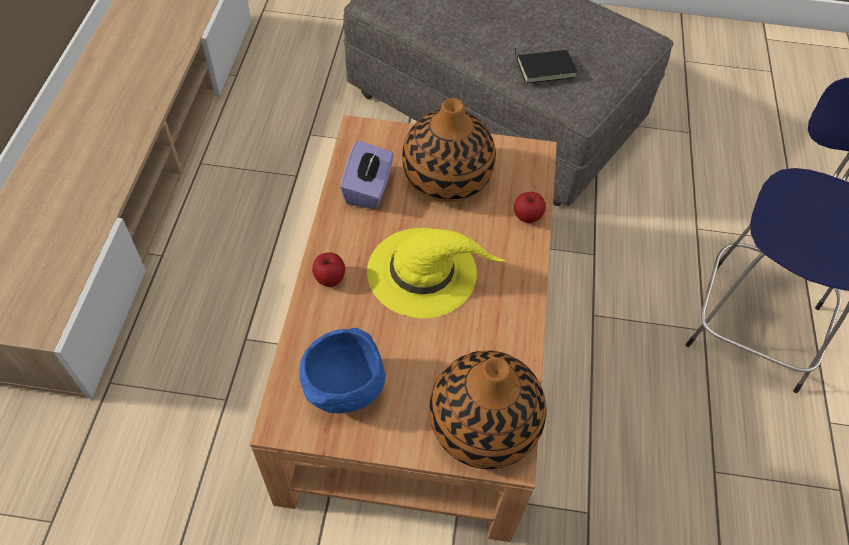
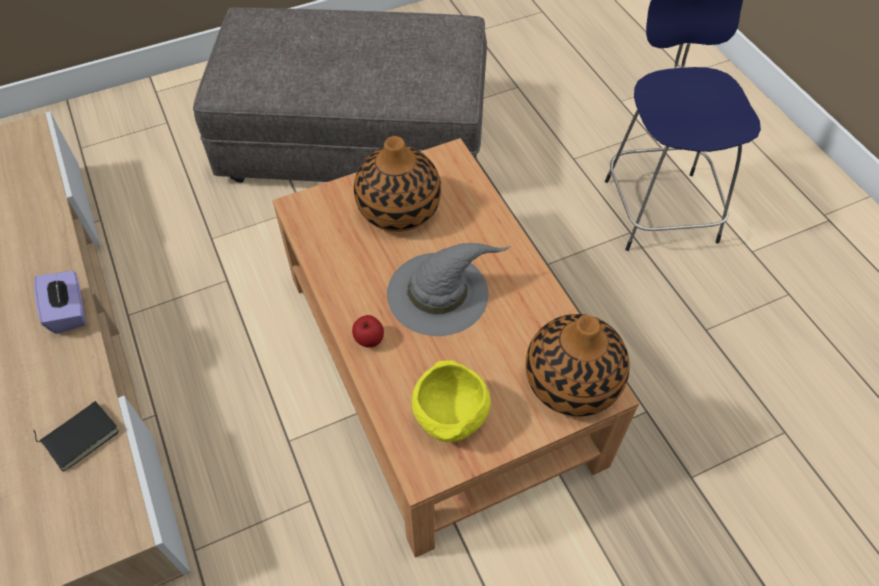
camera: 30 degrees left, 0 degrees up
blue bowl [300,328,385,413] -> yellow bowl [412,360,491,442]
purple tissue box [340,140,394,209] -> purple tissue box moved to [34,271,86,334]
yellow hat [367,228,506,318] -> grey hat [387,243,511,336]
apple [514,192,546,223] -> none
black book [515,48,578,83] -> black book moved to [34,401,119,472]

